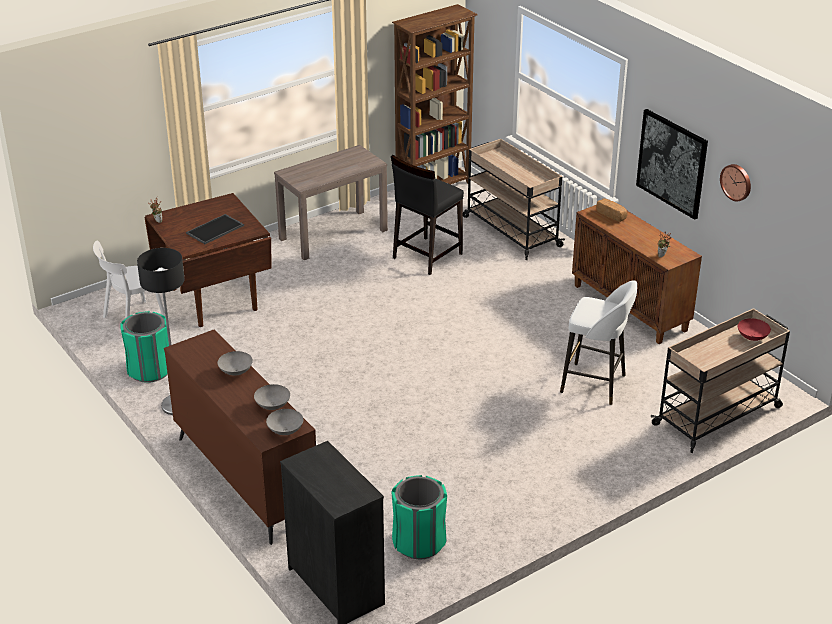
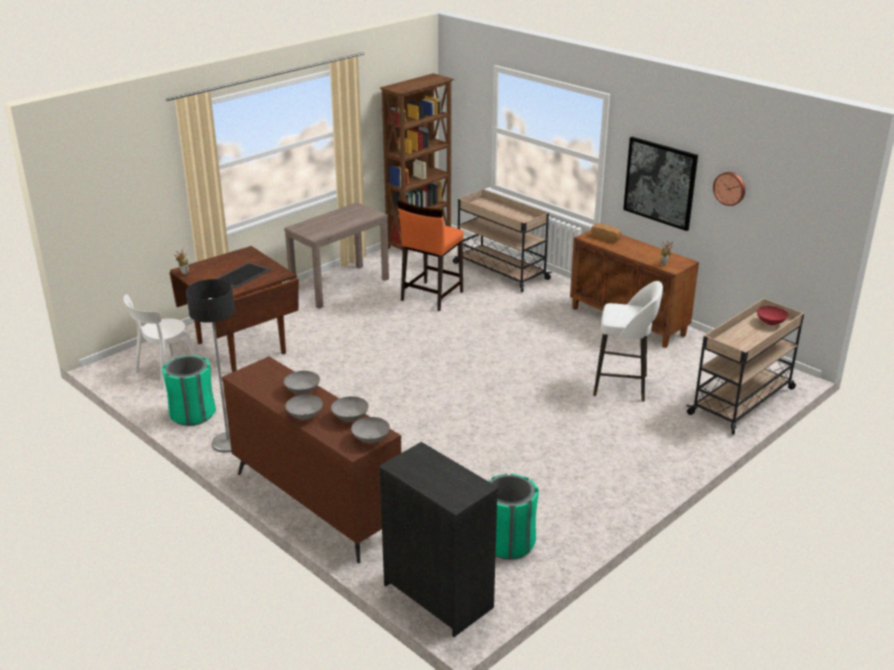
camera: 10 degrees left, 5 degrees down
black stool [391,155,464,275] -> orange stool [397,200,464,311]
none -> grey bowl [285,395,323,419]

